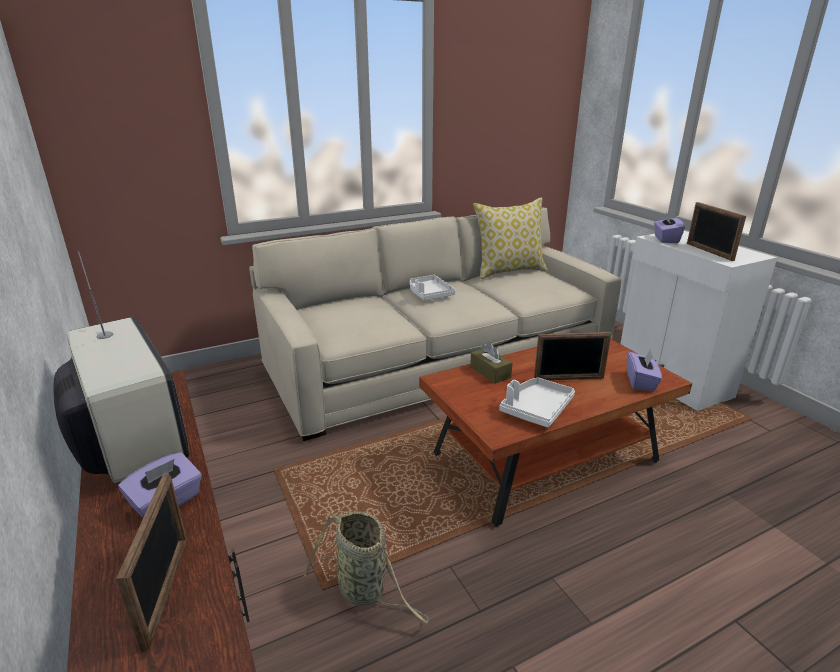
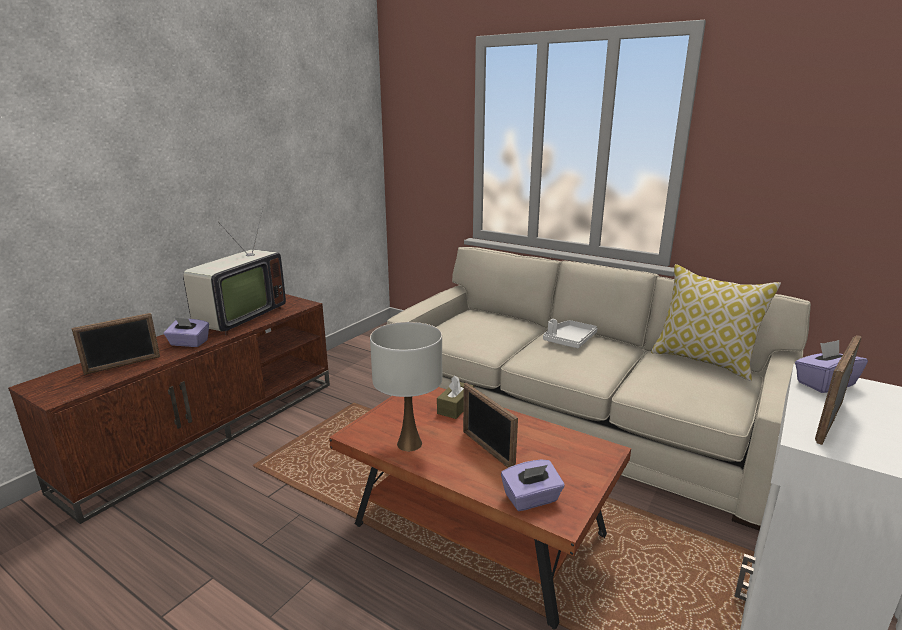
camera: 60 degrees right, 5 degrees down
basket [304,511,429,624] -> none
white tray [499,377,575,428] -> white table lamp [370,322,442,451]

